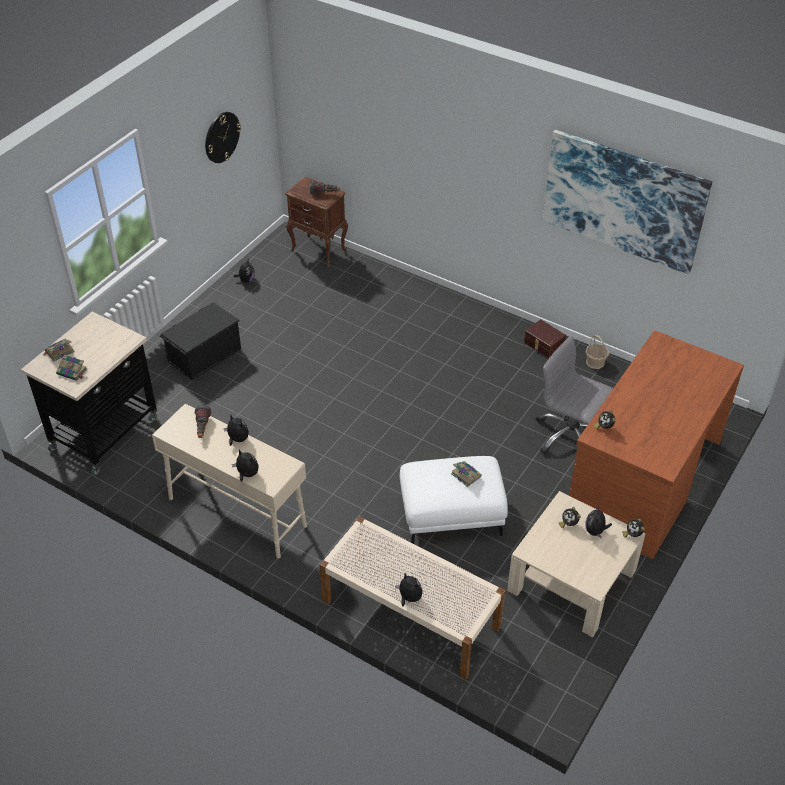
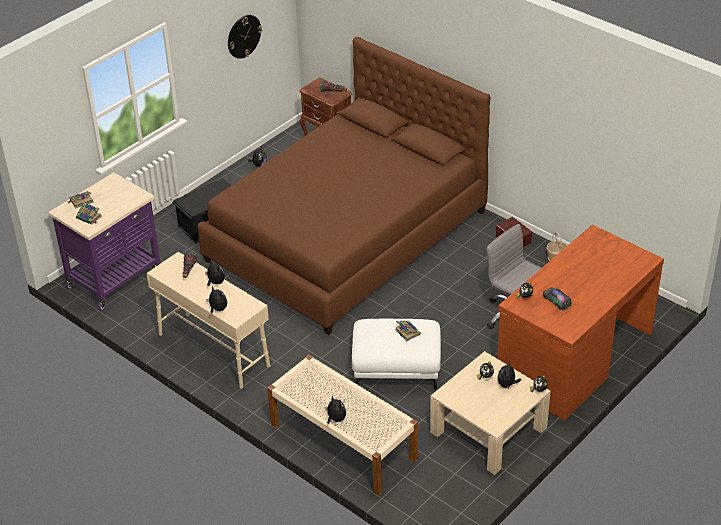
camera: 10 degrees right, 5 degrees down
black cart [21,312,158,475] -> purple cart [48,172,161,311]
picture [543,130,712,275] -> none
none -> brown bed [197,37,490,335]
none -> toy truck [543,287,572,311]

